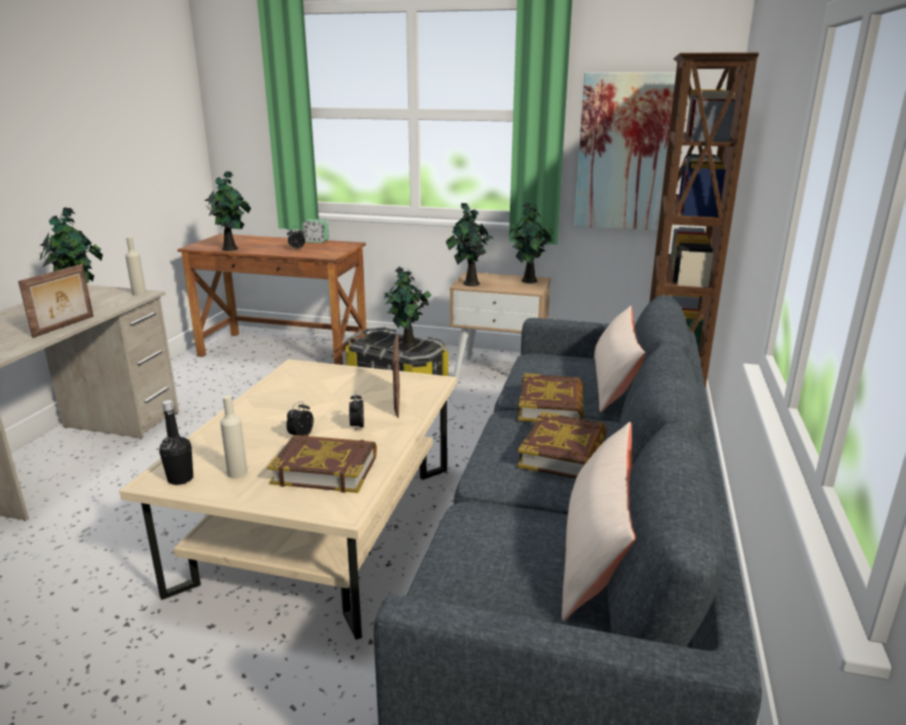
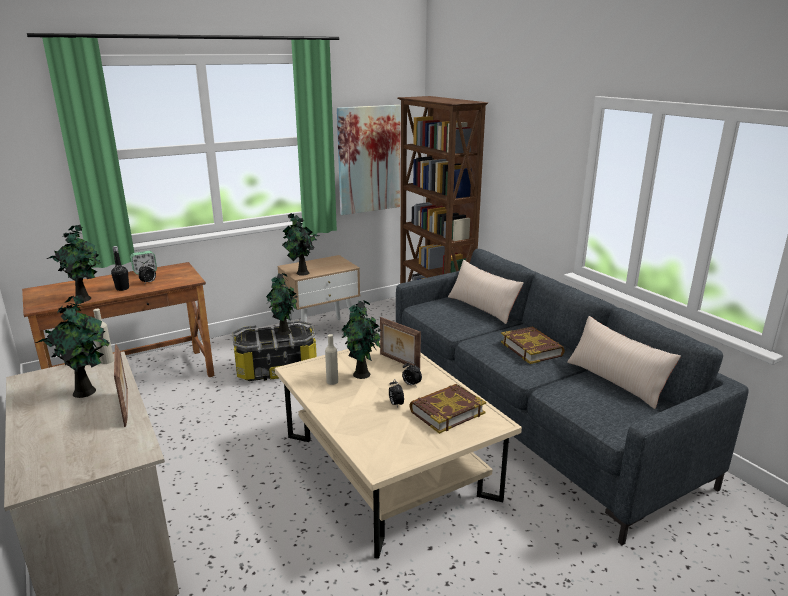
camera: 45 degrees left, 0 degrees up
black bottle [159,400,193,485] -> black bottle moved to [111,246,129,291]
beige bottle [220,395,248,478] -> beige bottle moved to [325,334,338,385]
potted plant [509,202,555,283] -> potted plant moved to [342,300,381,379]
book [518,373,584,422] -> none

